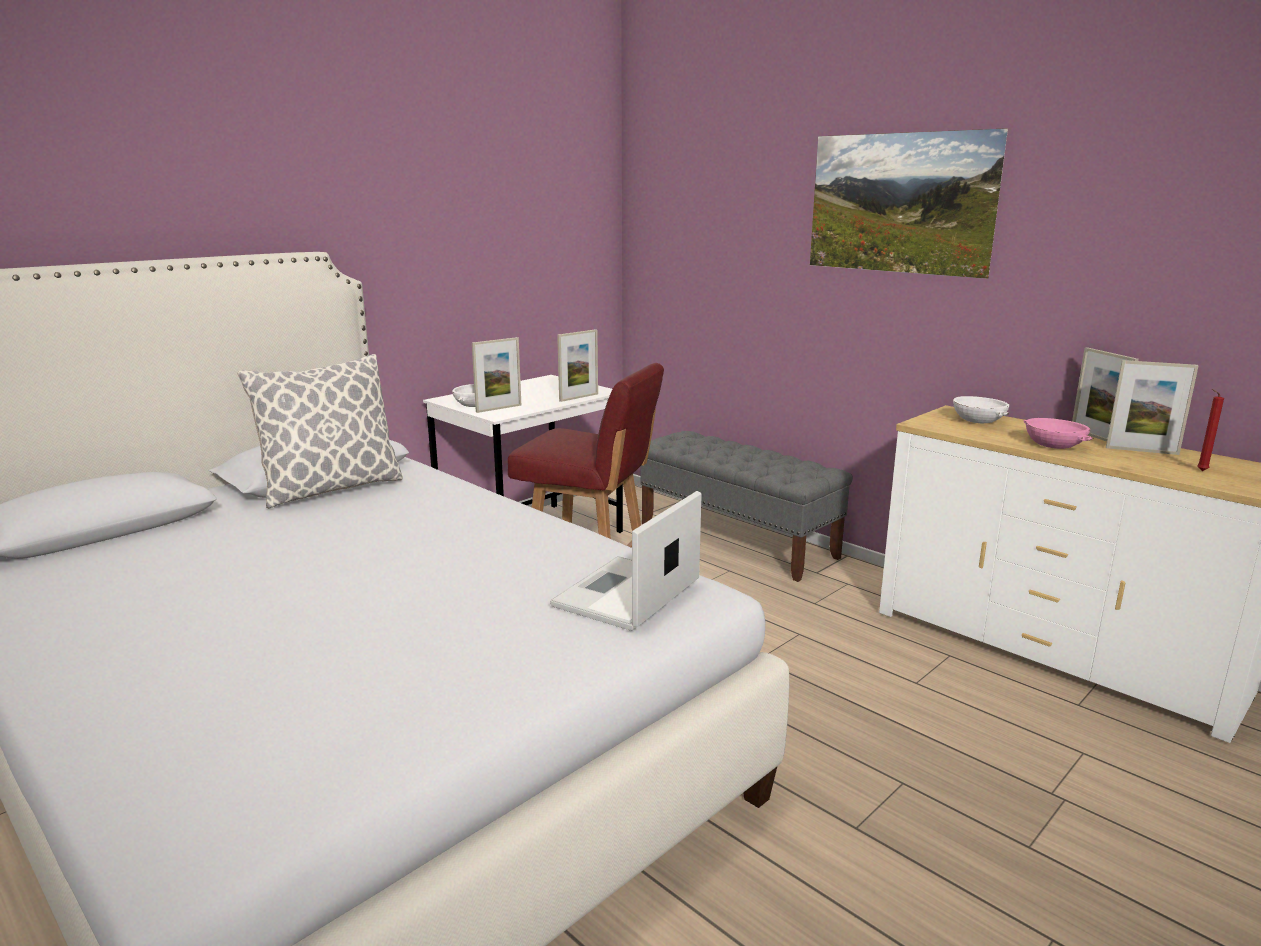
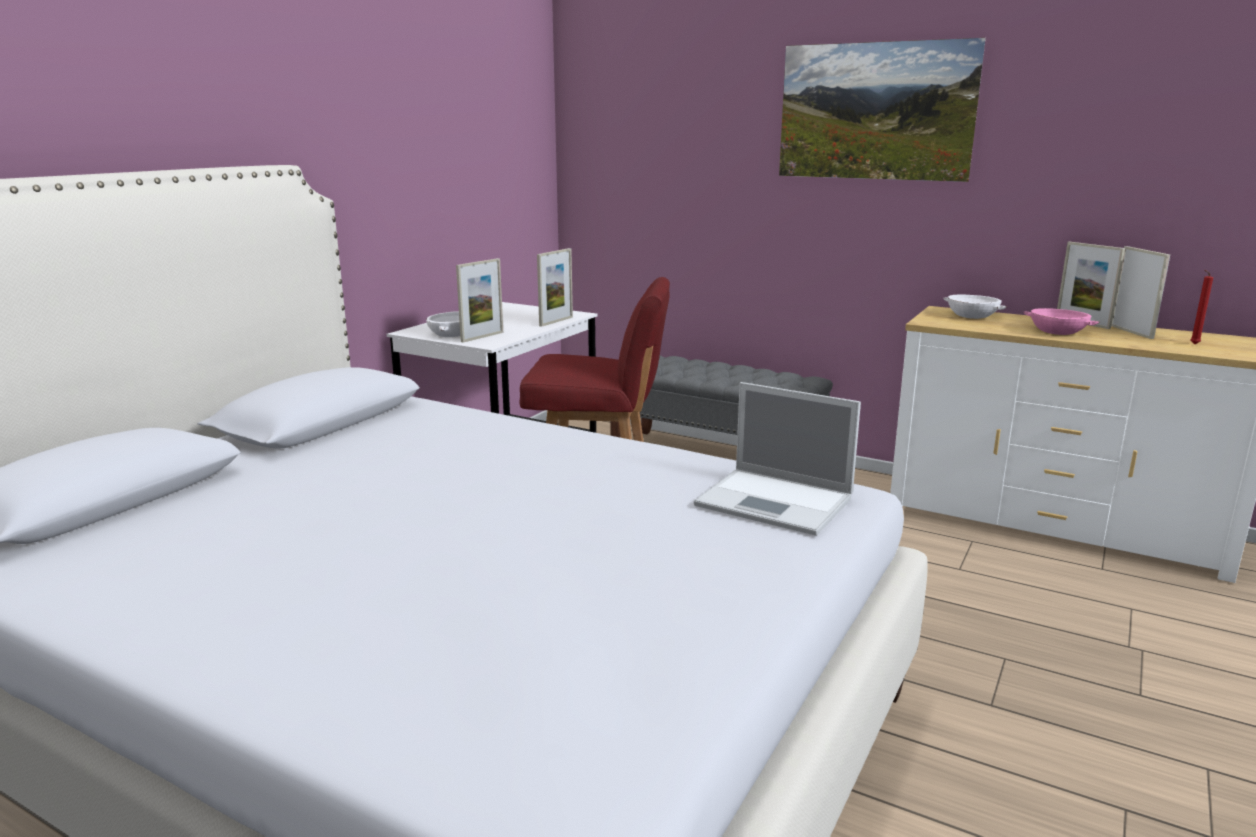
camera: 15 degrees left, 0 degrees up
pillow [238,354,403,509] -> none
laptop [550,491,702,631] -> laptop turned 75 degrees counterclockwise [694,382,861,536]
picture frame [1106,360,1199,455] -> picture frame turned 105 degrees counterclockwise [1111,246,1170,339]

